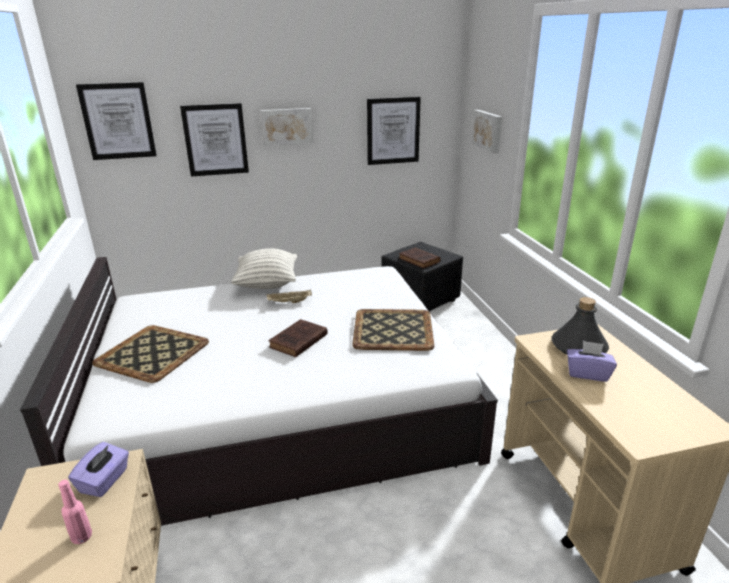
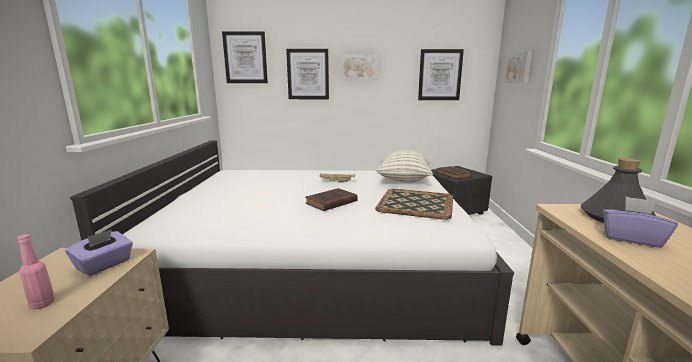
camera: 15 degrees right, 10 degrees down
tray [92,325,209,383] -> none
pillow [231,248,297,289] -> pillow moved to [376,150,433,183]

